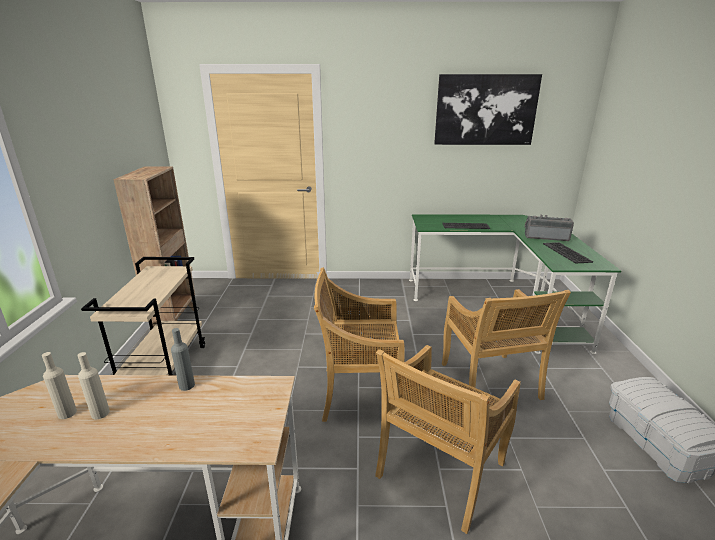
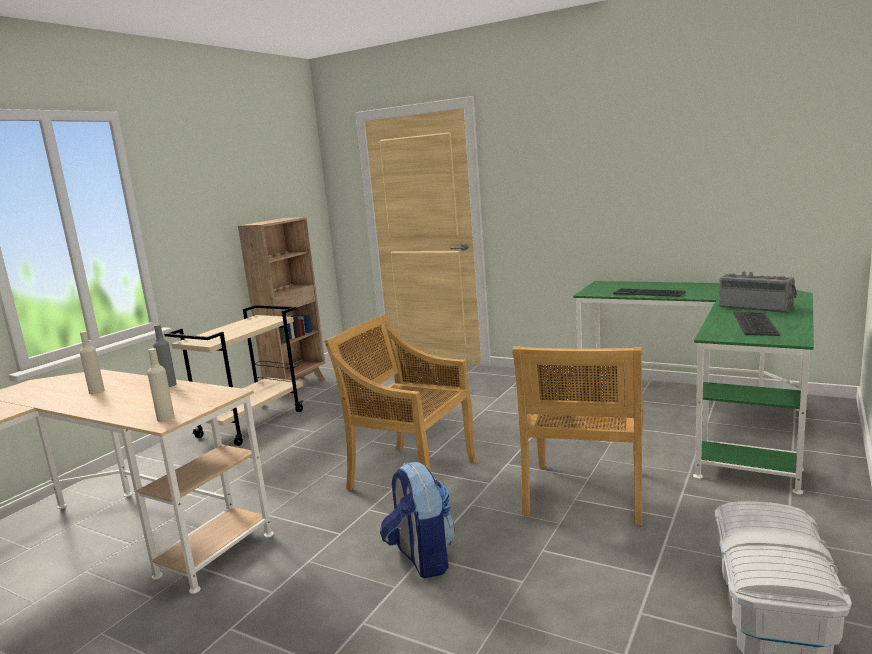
camera: 30 degrees right, 10 degrees down
beige bottle [42,352,77,419] -> beige bottle moved to [147,348,175,422]
beige chair [375,345,521,534] -> backpack [380,462,455,578]
picture [434,74,542,145] -> none

